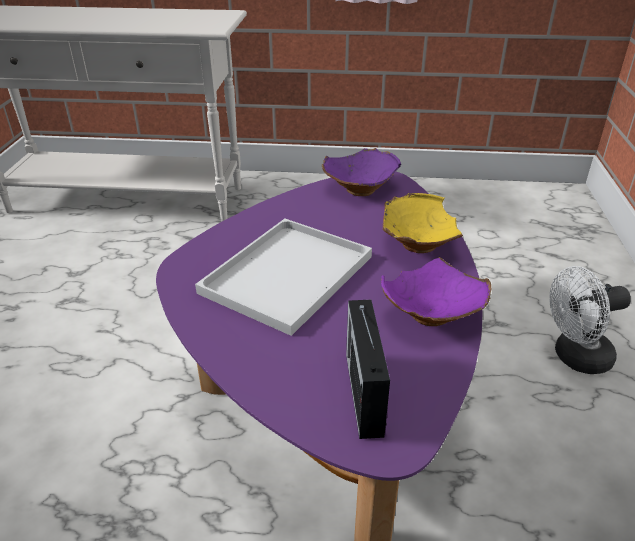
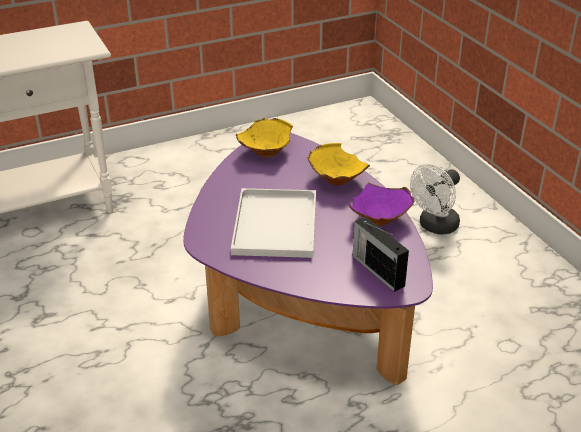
camera: 30 degrees left, 0 degrees up
purple bowl [322,148,401,196] -> yellow bowl [236,118,293,158]

